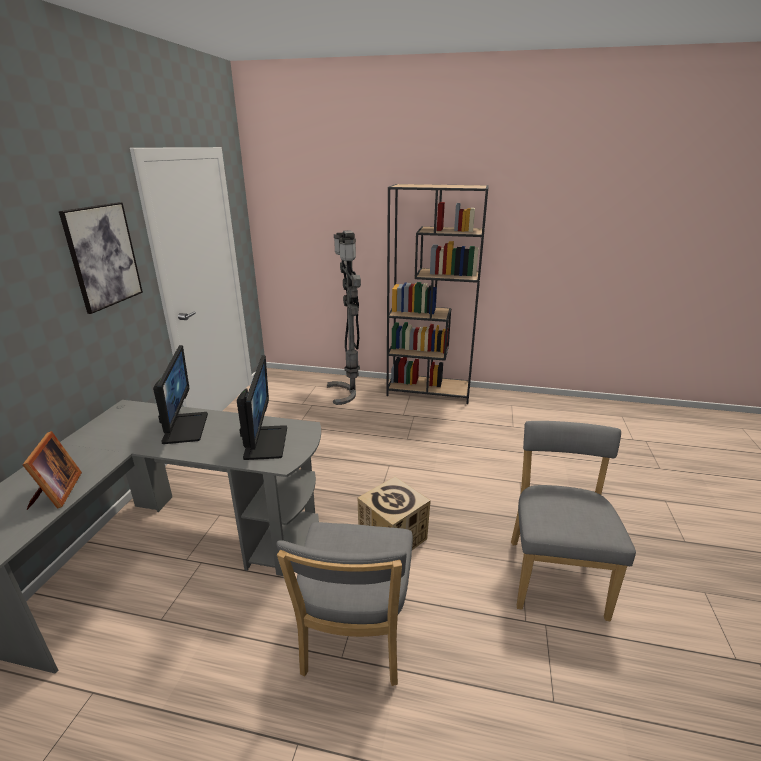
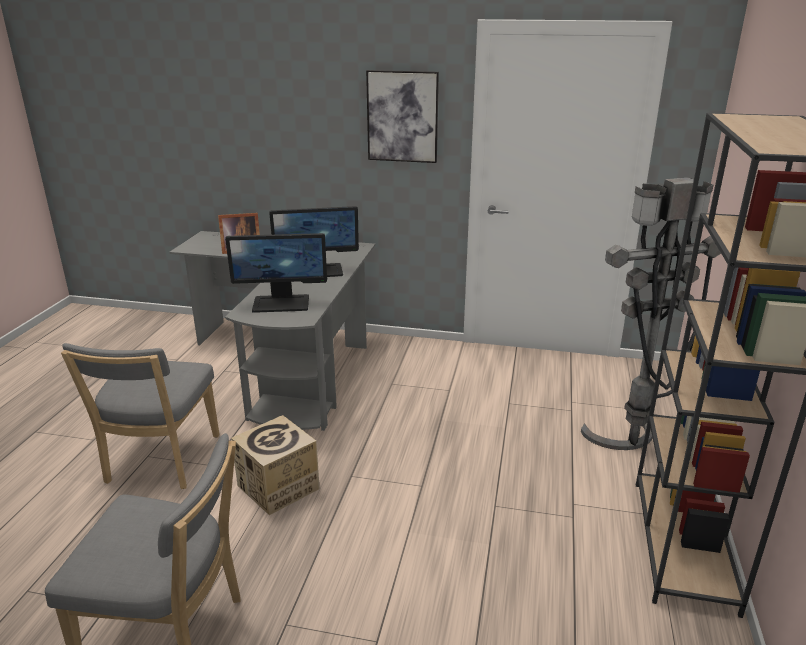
camera: 90 degrees right, 0 degrees up
grey chair [277,522,413,686] -> grey chair turned 90 degrees counterclockwise [61,343,220,489]

